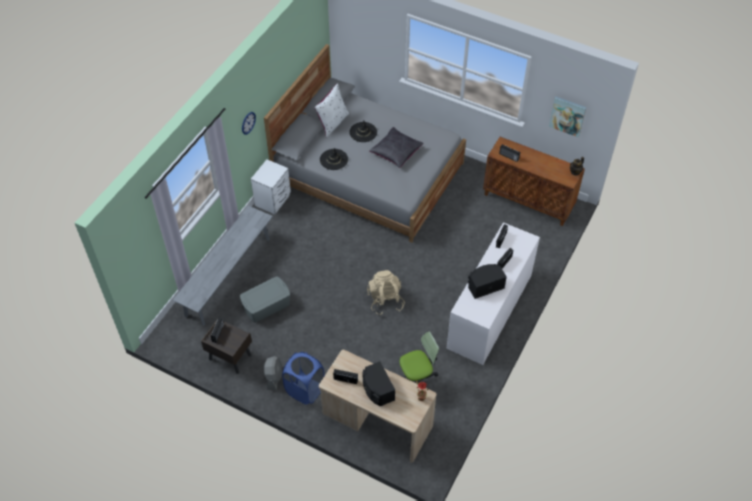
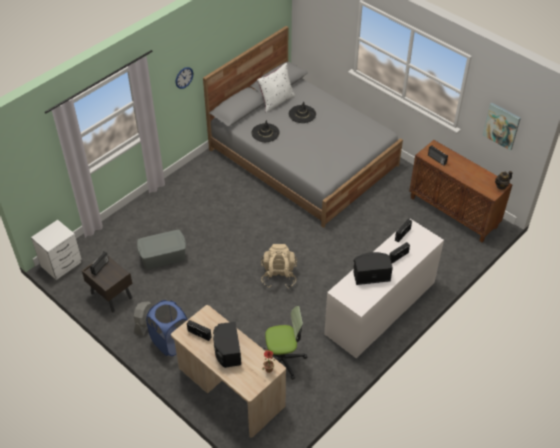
camera: 15 degrees right, 5 degrees down
grey bench [173,206,273,326] -> none
white nightstand [251,159,291,214] -> white nightstand moved to [31,220,82,280]
black pillow [369,127,424,168] -> none

